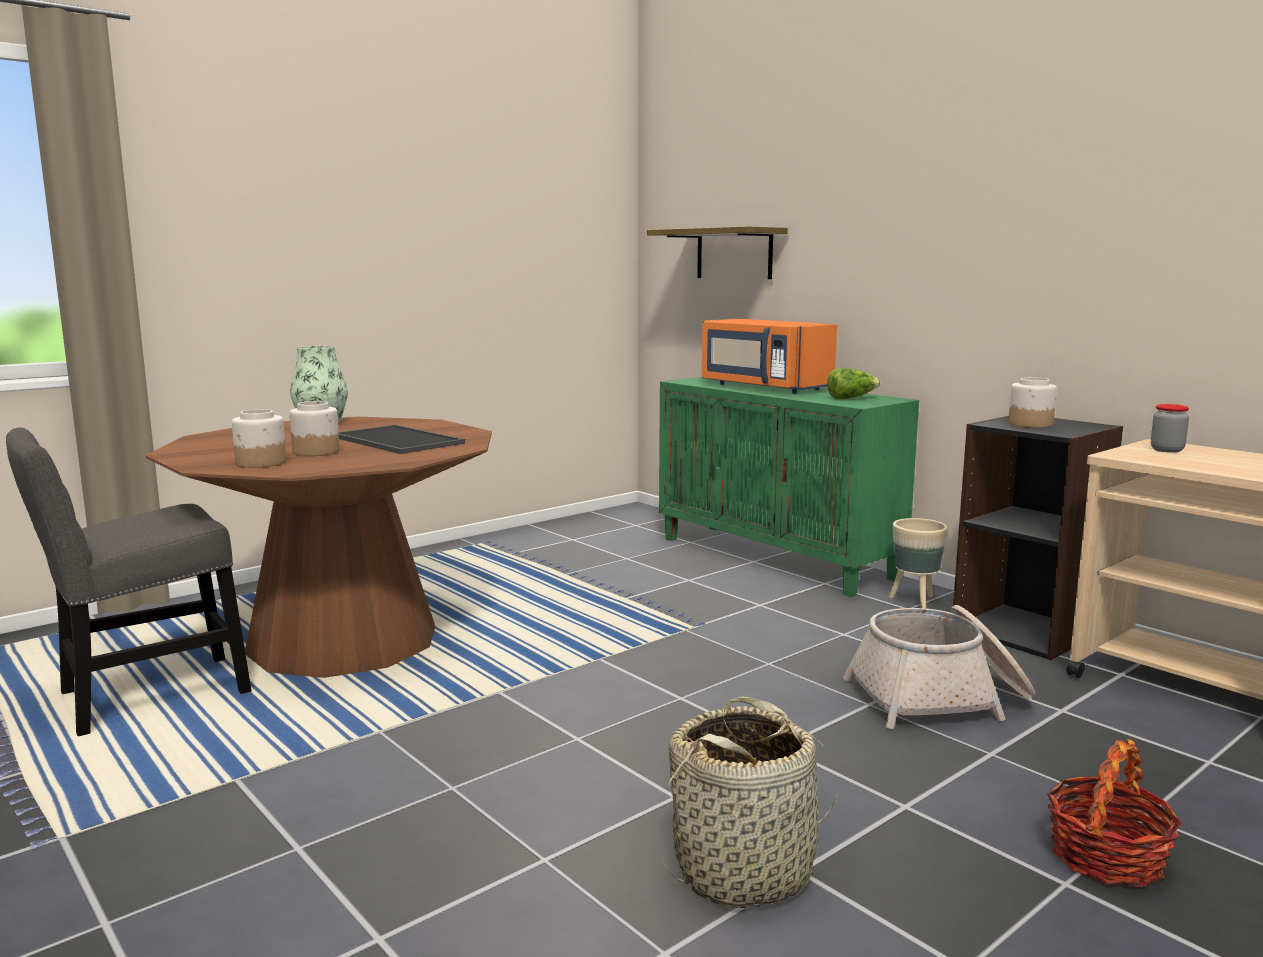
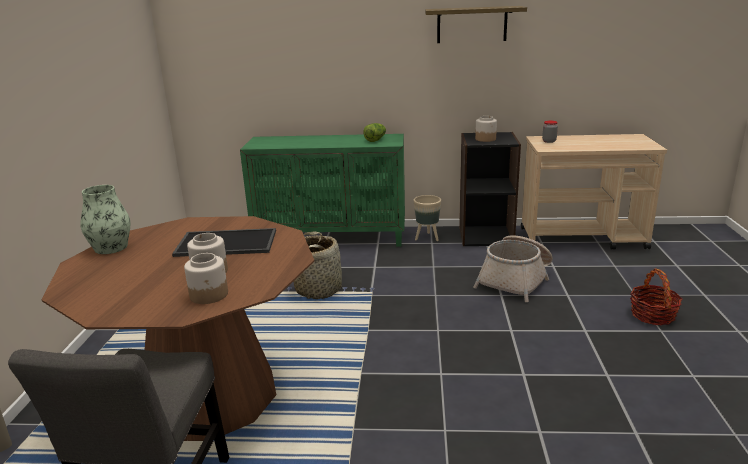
camera: 45 degrees left, 10 degrees up
shelf [647,226,788,279] -> shelf moved to [425,6,527,43]
basket [661,696,839,908] -> basket moved to [293,231,342,299]
orange microwave [702,319,837,394] -> none

